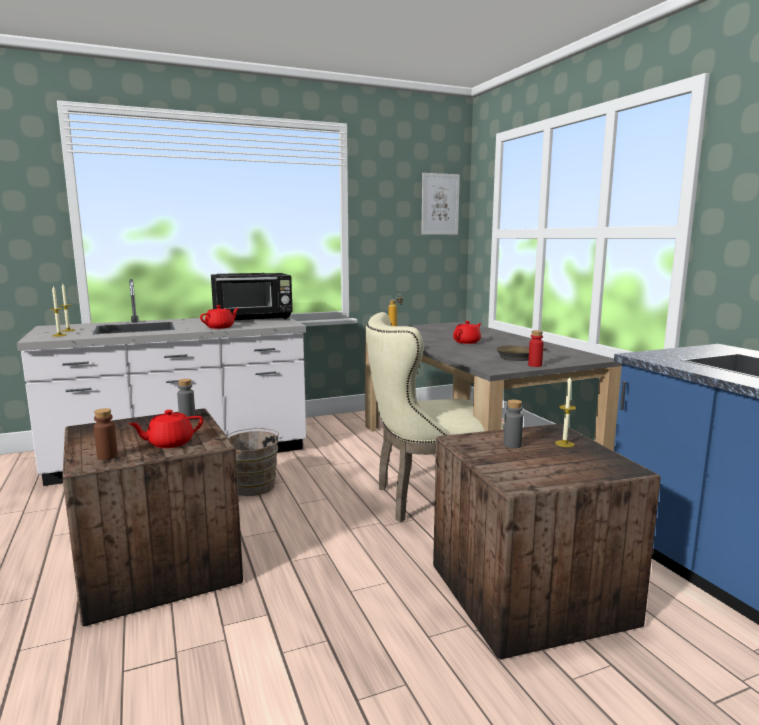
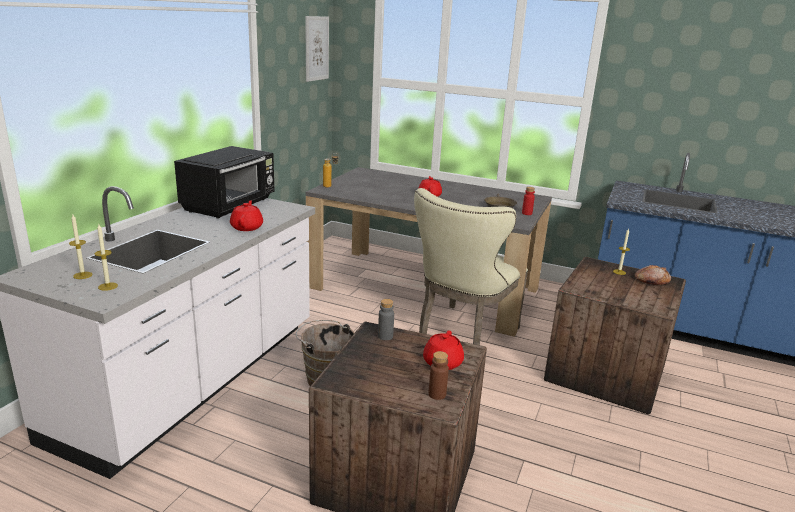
camera: 45 degrees left, 10 degrees up
grey bottle [503,400,523,448] -> none
none -> bread [635,265,671,285]

